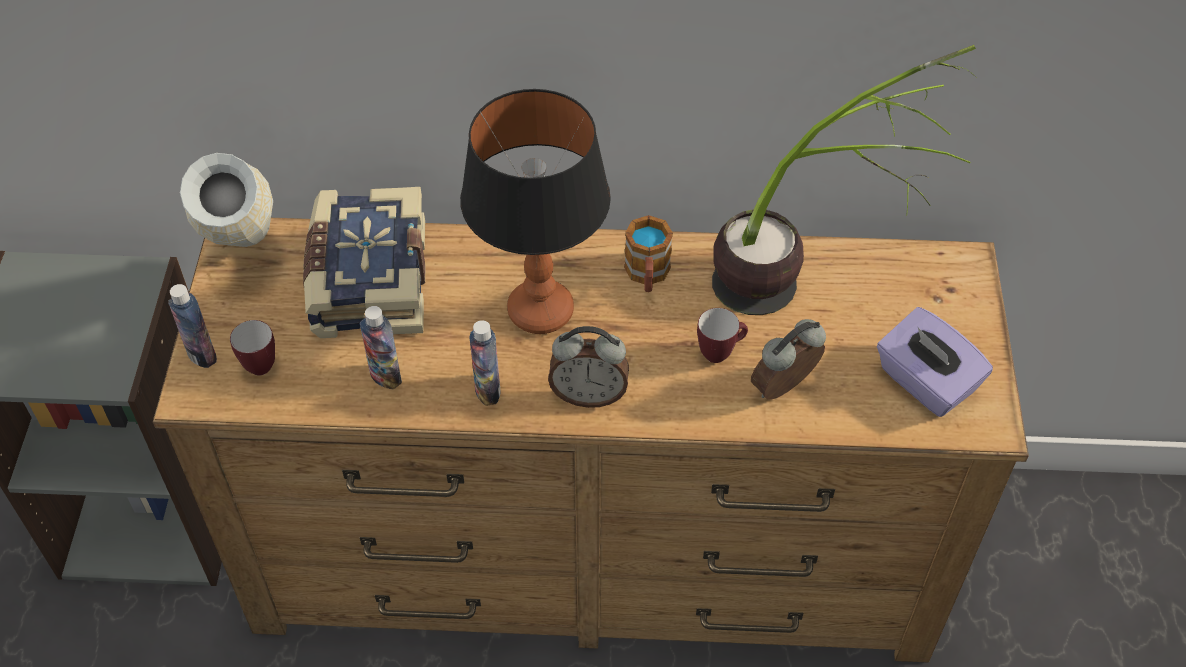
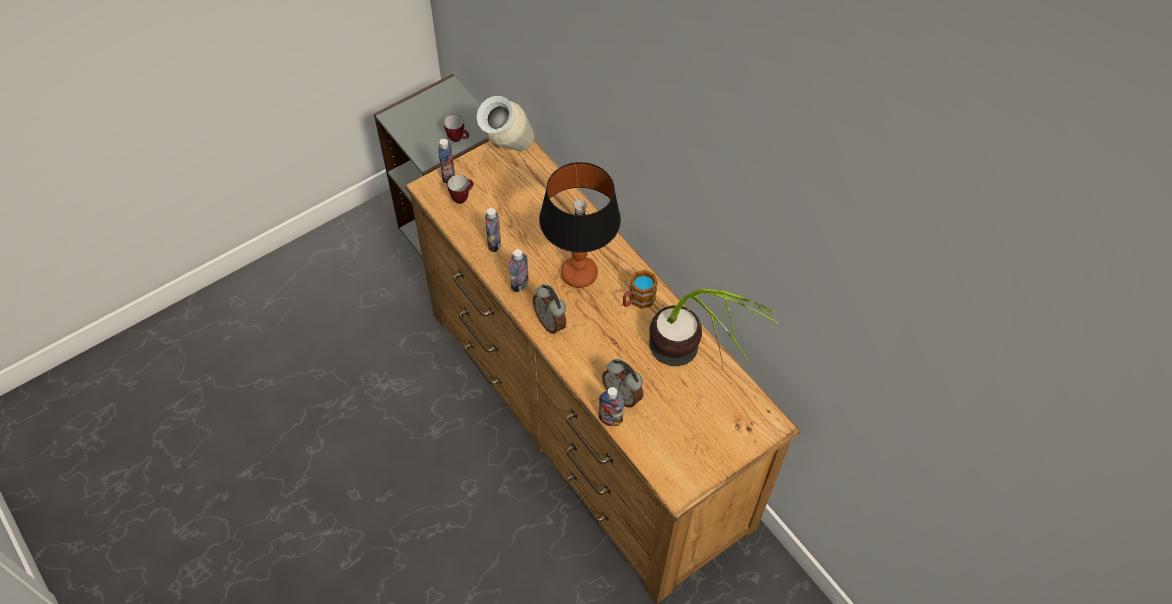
camera: 50 degrees right, 5 degrees up
book [303,187,425,338] -> none
mug [697,308,748,363] -> mug moved to [444,114,469,142]
alarm clock [751,319,826,400] -> alarm clock turned 150 degrees counterclockwise [602,359,643,408]
purple tissue box [877,307,993,417] -> none
none -> bottle [598,387,624,426]

